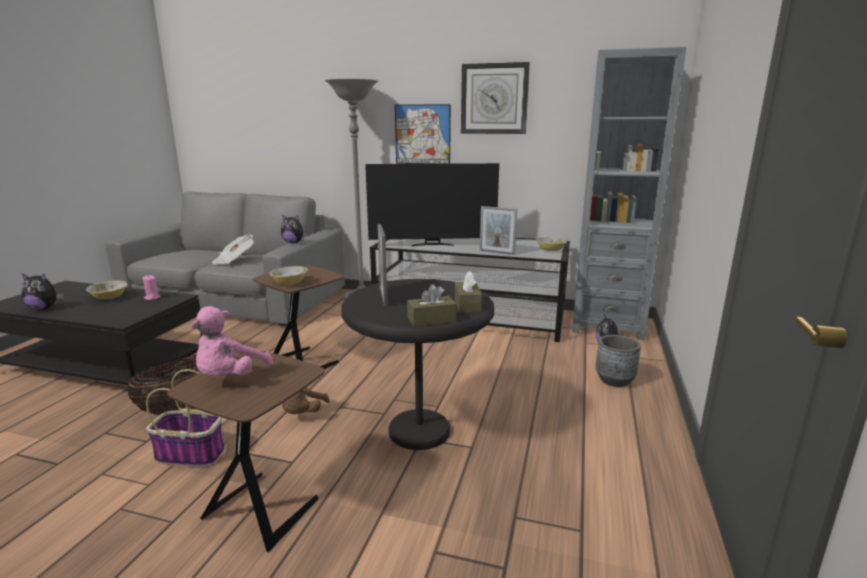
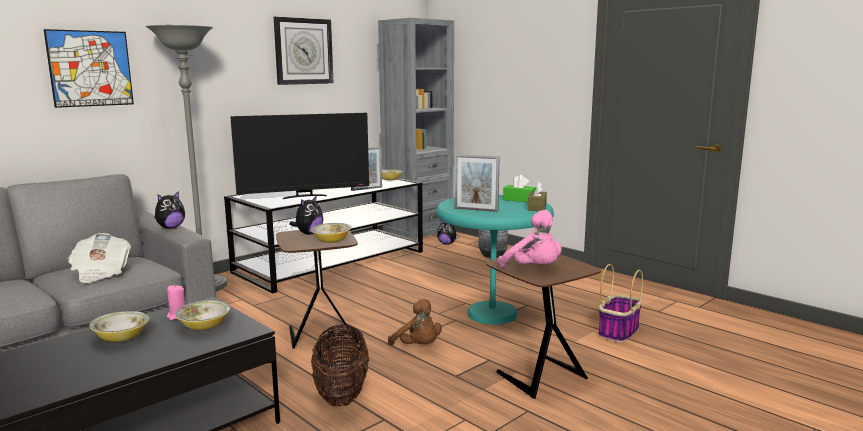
camera: 60 degrees left, 5 degrees down
plush toy [21,274,63,310] -> plush toy moved to [289,195,323,235]
basket [146,369,225,467] -> basket moved to [598,264,643,343]
black side table [341,279,494,450] -> turquoise side table [436,195,554,325]
television [365,163,499,246] -> television turned 45 degrees clockwise [230,113,369,199]
picture [395,104,451,164] -> picture moved to [44,29,134,108]
brown tissue box [455,272,482,312] -> green tissue box [503,175,536,202]
none -> bowl [175,300,230,330]

